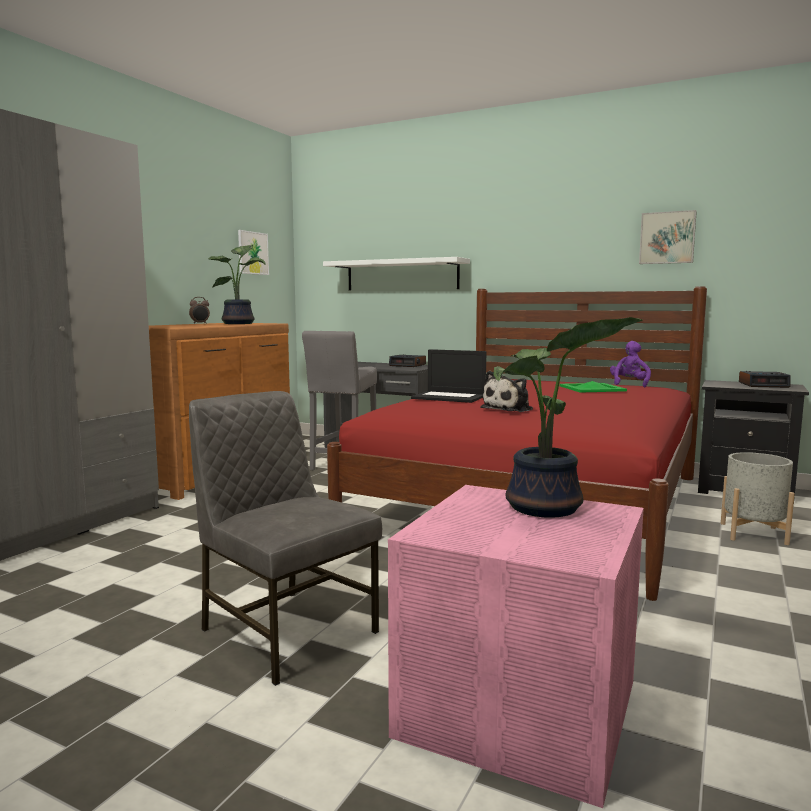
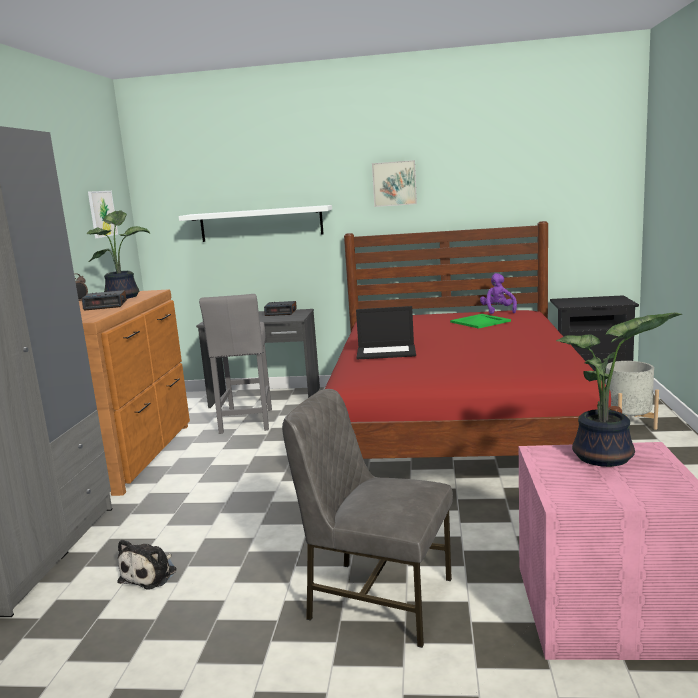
camera: 20 degrees left, 5 degrees up
plush toy [480,371,533,412] -> plush toy moved to [117,539,177,590]
picture [639,210,697,264] -> picture moved to [372,160,417,207]
alarm clock [739,371,791,388] -> alarm clock moved to [82,290,127,310]

